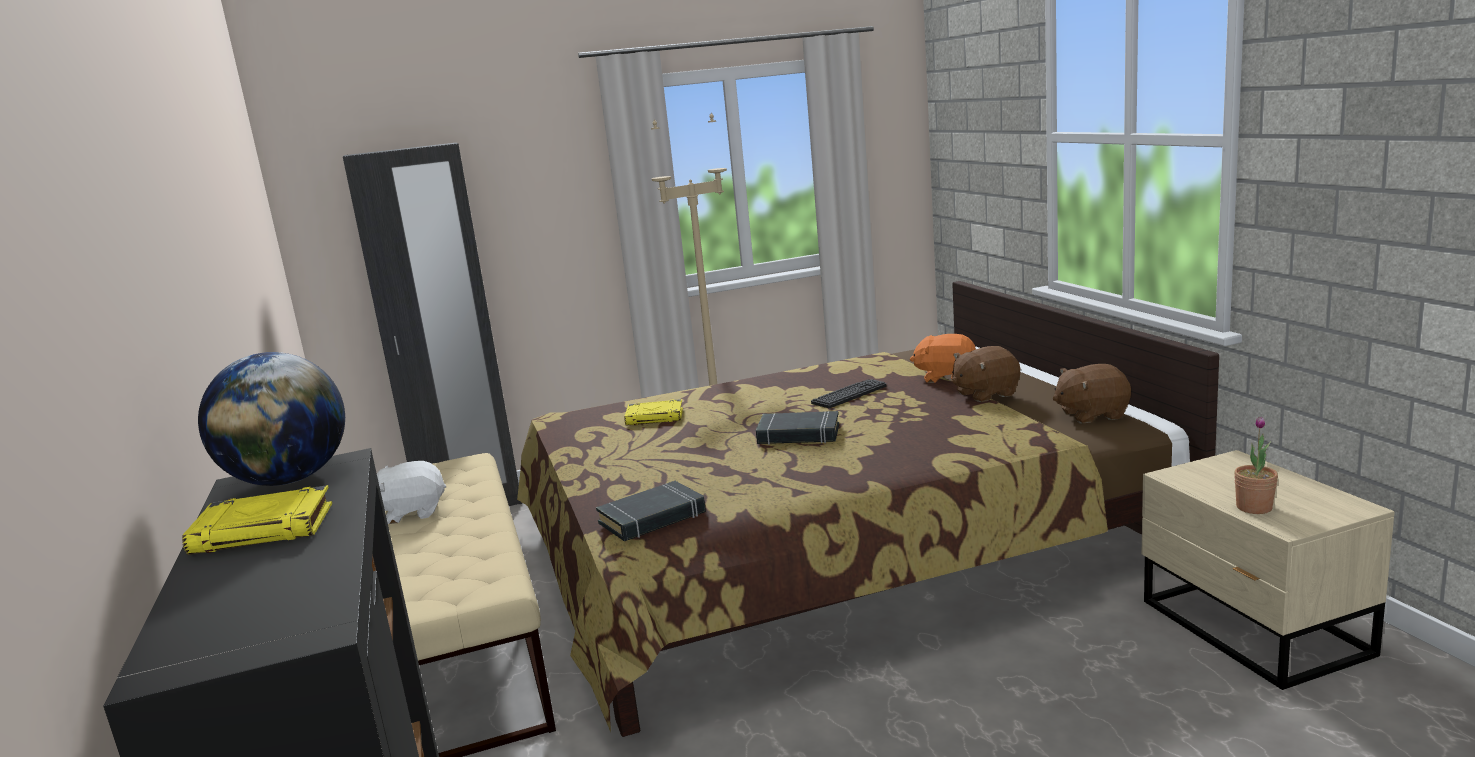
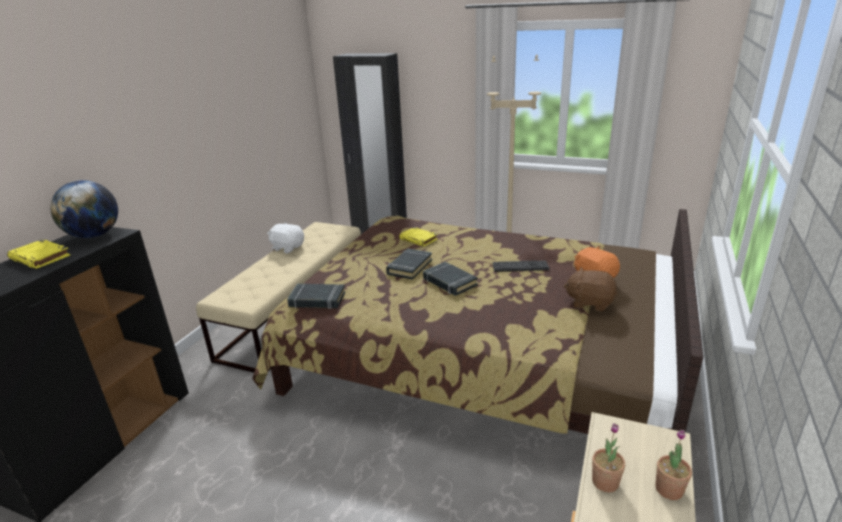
camera: 40 degrees right, 10 degrees up
brown plush toy [1053,364,1131,423] -> none
none -> black book [386,249,432,280]
none -> potted plant [656,430,692,500]

